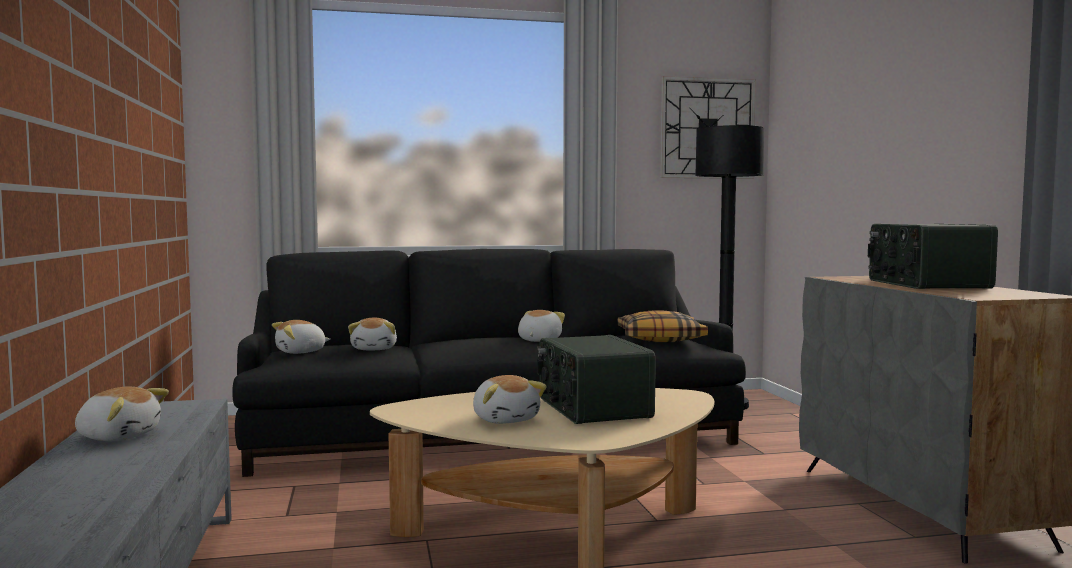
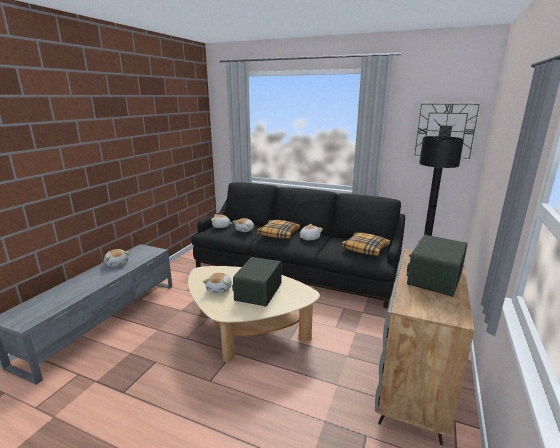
camera: 35 degrees right, 15 degrees up
none -> pillow [257,220,301,239]

